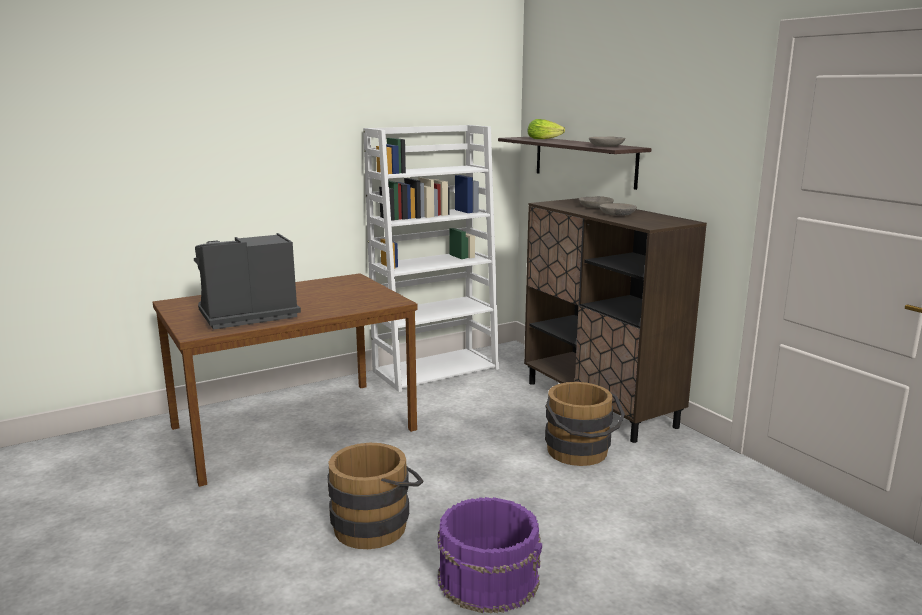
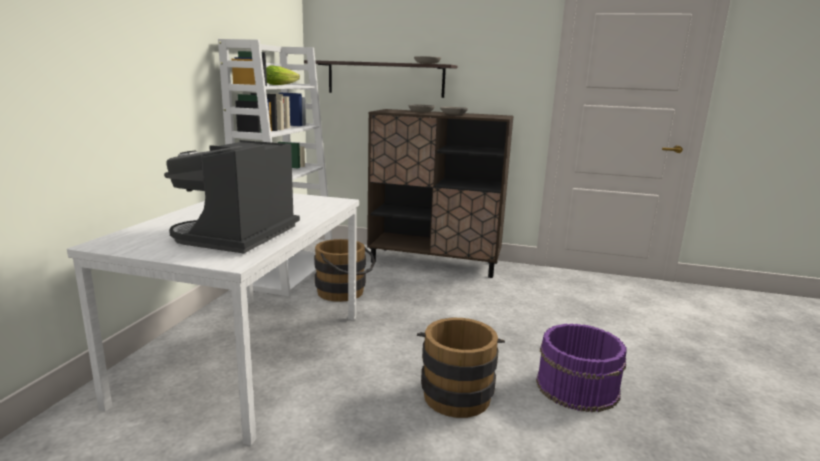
camera: 45 degrees left, 0 degrees up
brown dining table [153,273,418,487] -> white dining table [67,193,359,445]
lettuce [527,119,565,139] -> lettuce moved to [266,66,300,85]
brown bucket [545,382,625,466] -> brown bucket moved to [314,239,375,302]

